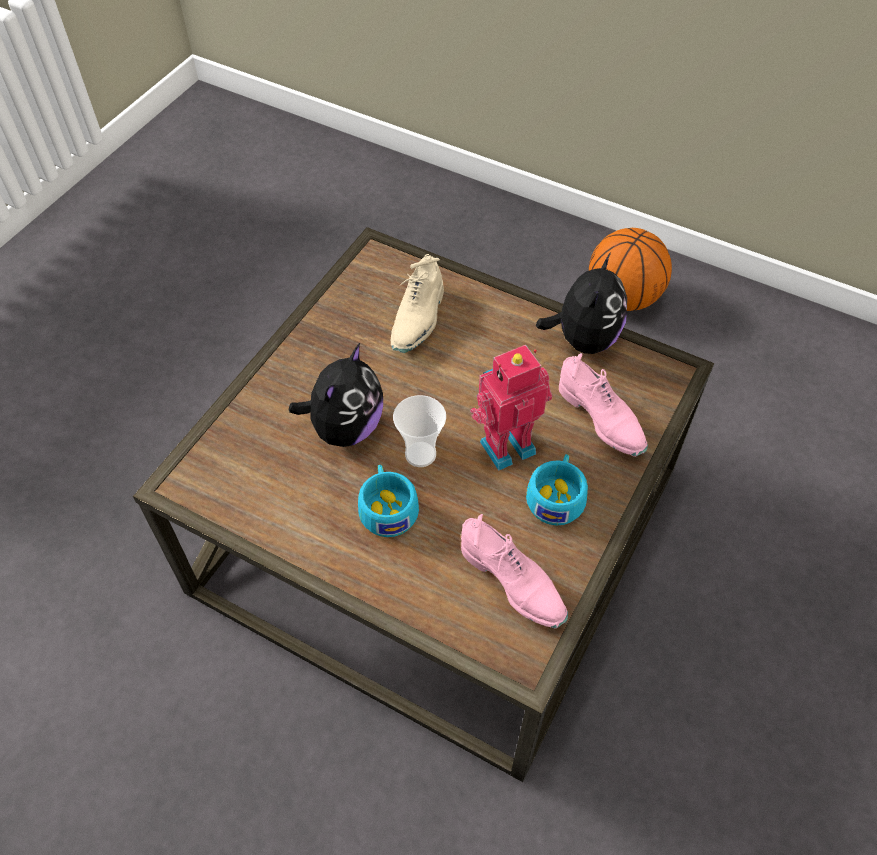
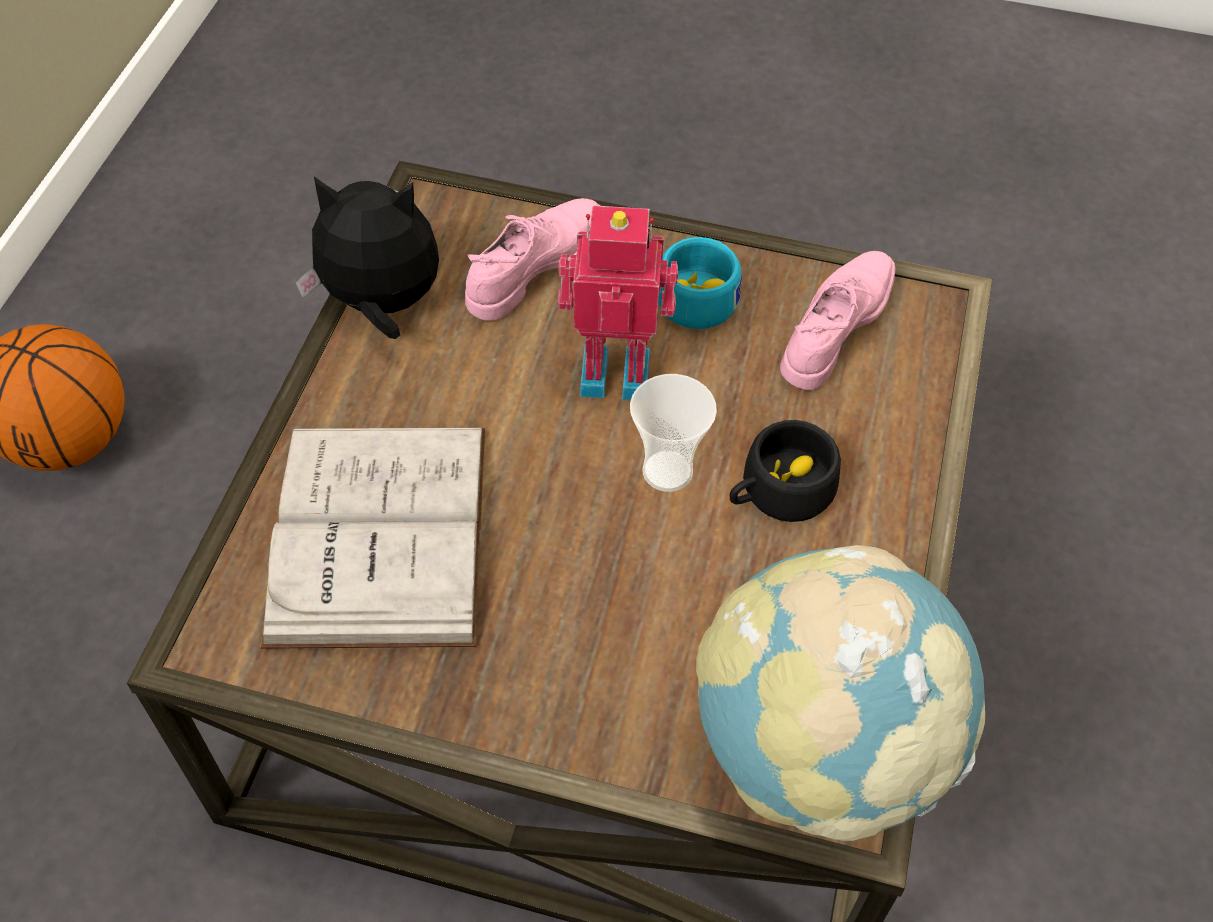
camera: 105 degrees left, 0 degrees up
plush toy [289,343,383,447] -> none
turquoise cup [358,464,419,537] -> black cup [729,420,841,522]
beige shoe [391,254,444,353] -> white book [260,428,485,649]
toy robot [470,345,552,471] -> toy robot turned 135 degrees clockwise [558,205,678,400]
none -> globe [696,545,985,841]

